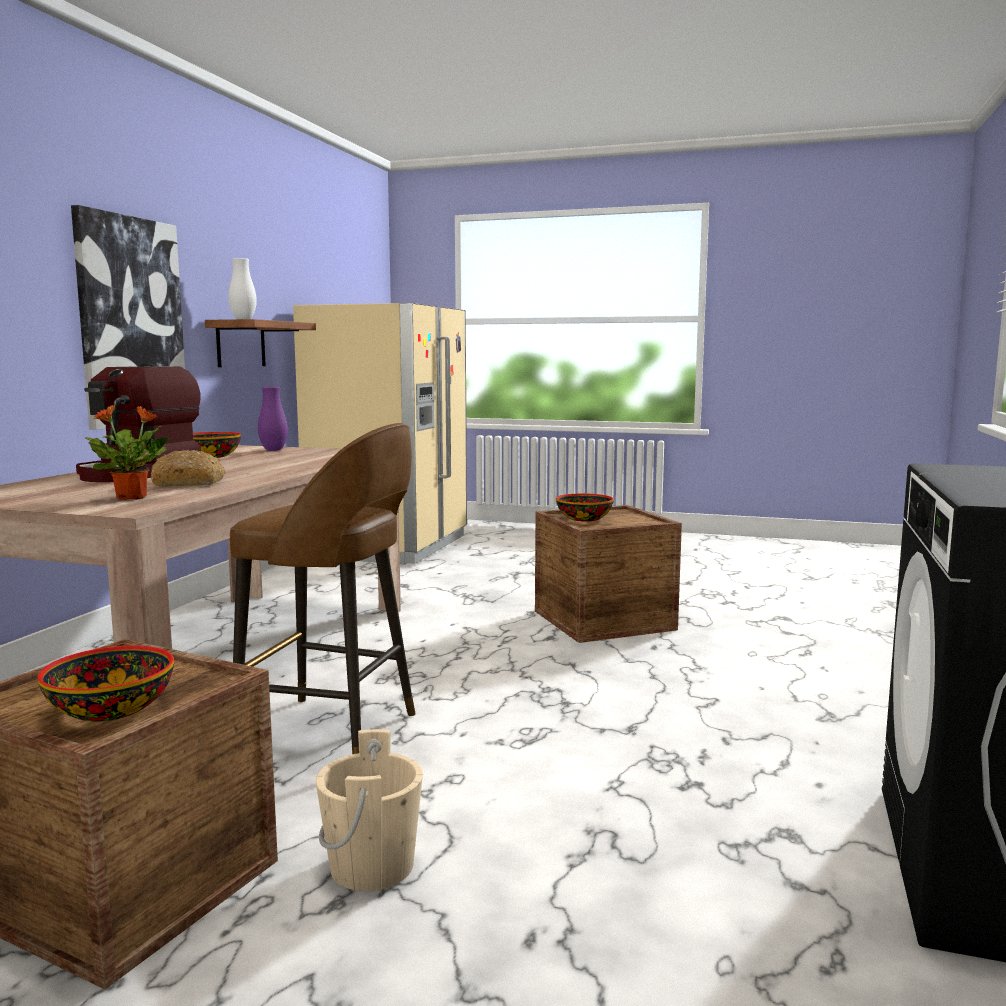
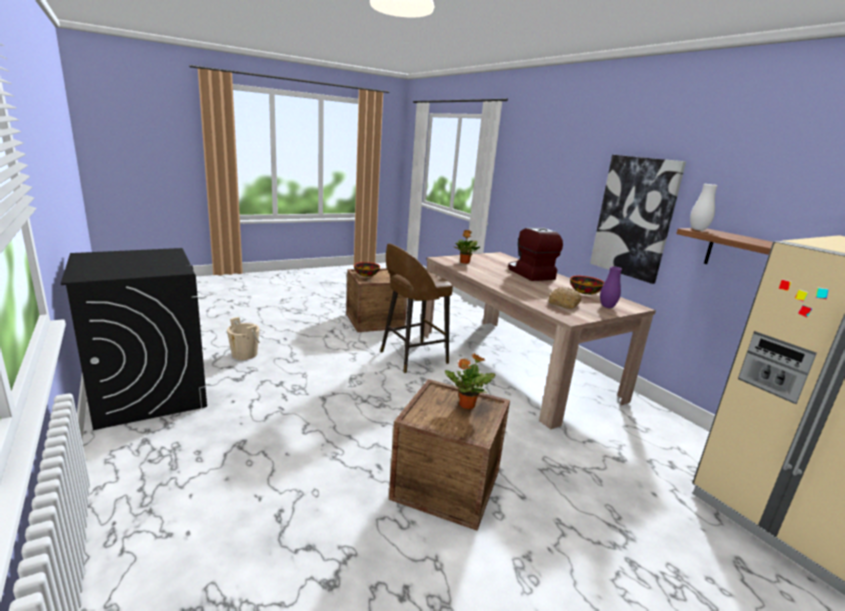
camera: 130 degrees right, 10 degrees up
bread [151,450,226,487] -> bread moved to [549,287,581,309]
beige bucket [316,729,423,891] -> beige bucket moved to [227,317,260,360]
bowl [556,493,614,522] -> potted plant [445,353,495,410]

